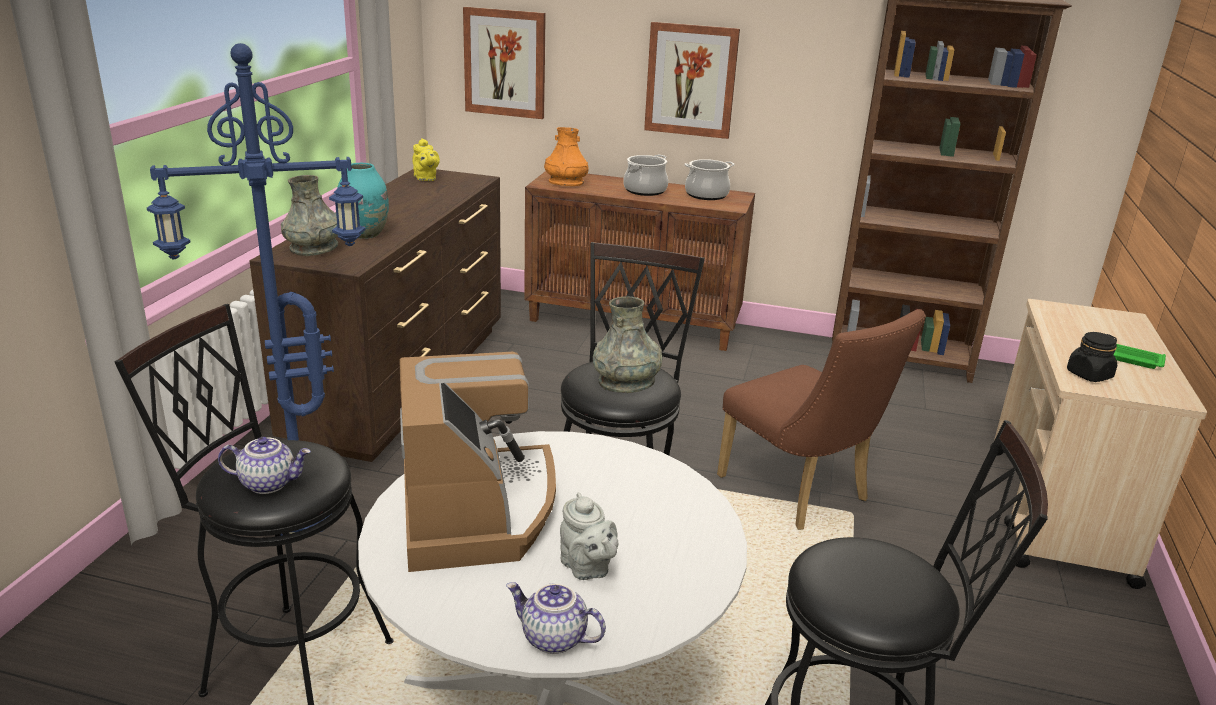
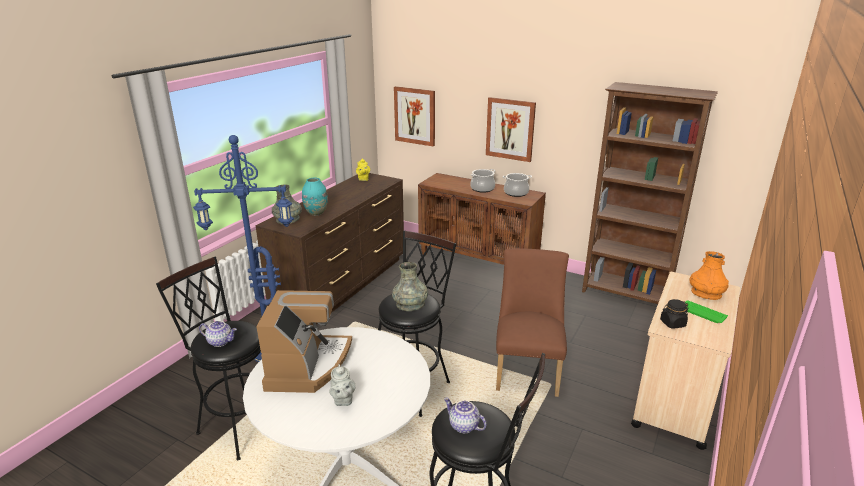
camera: 15 degrees right, 0 degrees up
teapot [506,582,606,654] -> teapot moved to [444,397,487,433]
orange vase [544,127,589,186] -> orange vase moved to [689,251,729,300]
brown chair [717,309,926,530] -> brown chair turned 150 degrees counterclockwise [496,248,569,397]

